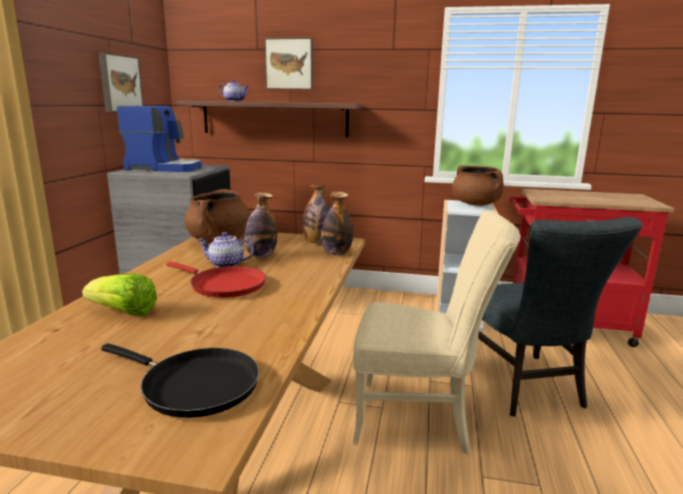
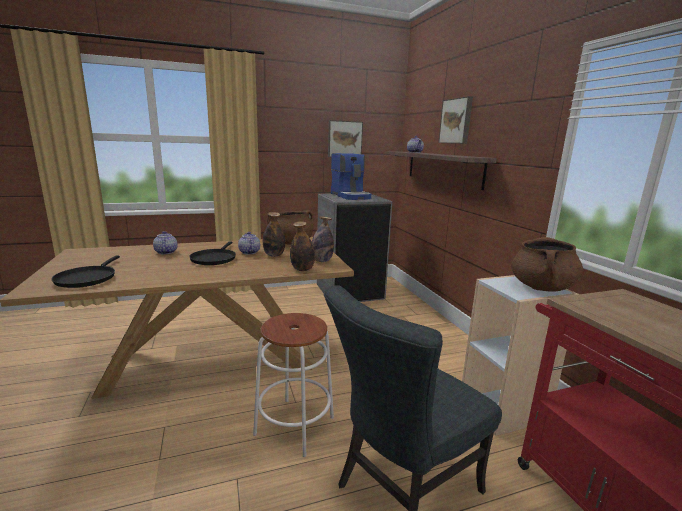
camera: 60 degrees right, 0 degrees up
lettuce [82,274,157,316] -> teapot [153,231,178,254]
red frying pan [166,262,266,298] -> black frying pan [189,241,236,265]
beige chair [353,210,521,455] -> white stool [253,313,334,457]

